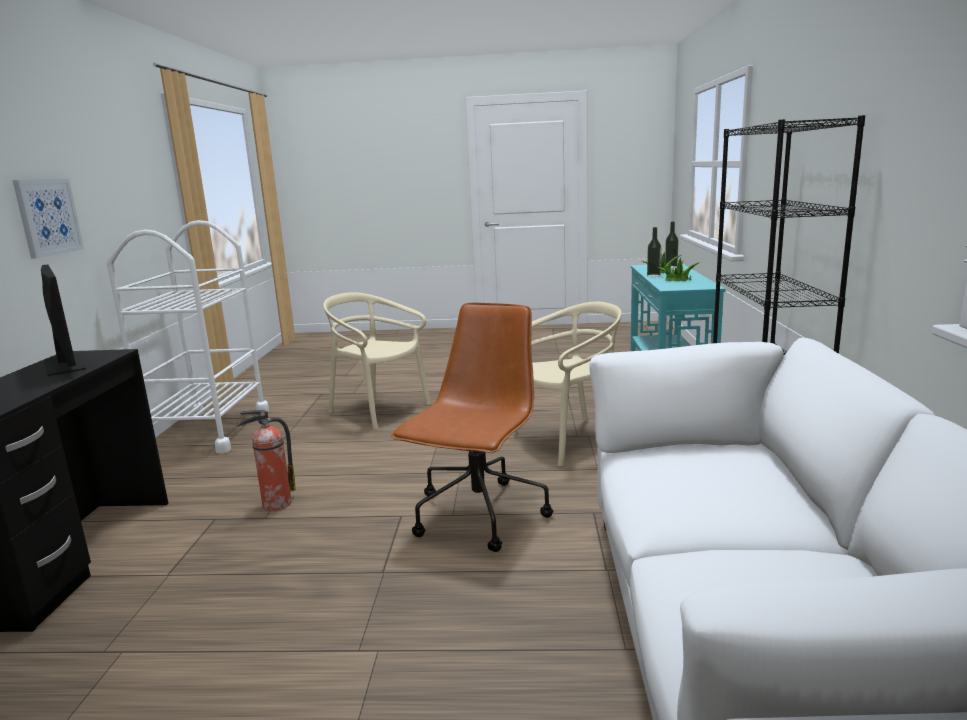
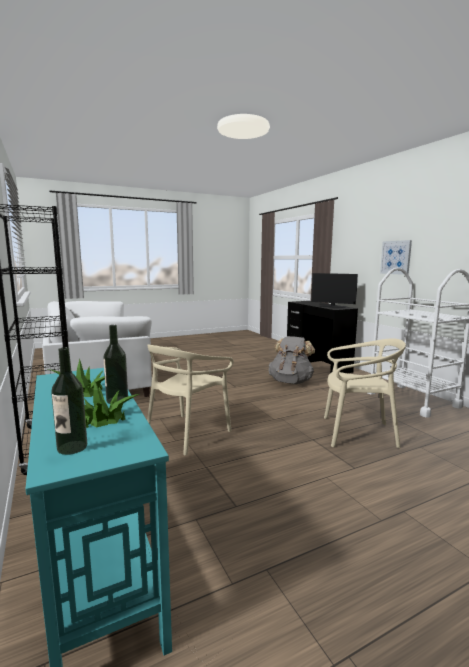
camera: 150 degrees right, 5 degrees down
fire extinguisher [237,410,296,511] -> grey backpack [269,336,315,384]
brown office chair [391,303,553,552] -> none

